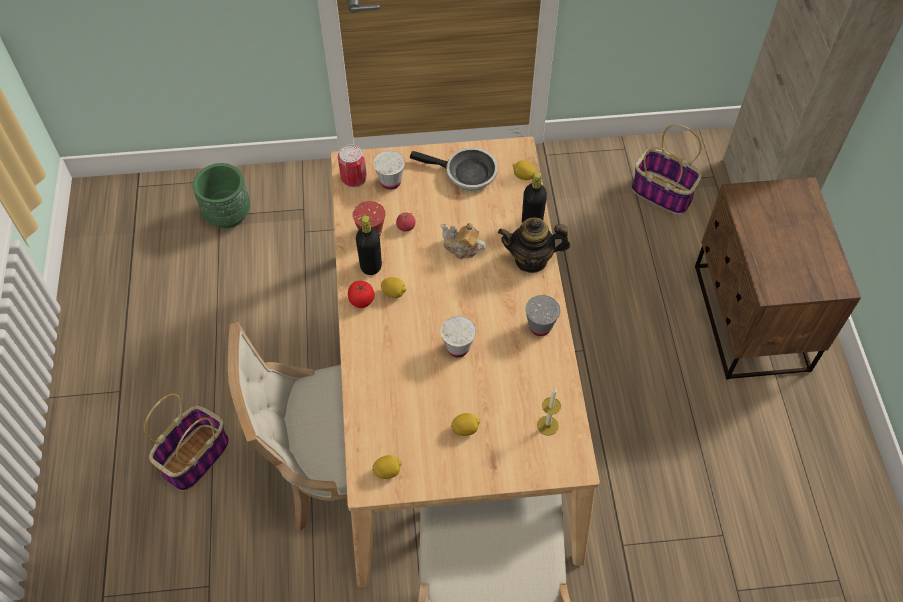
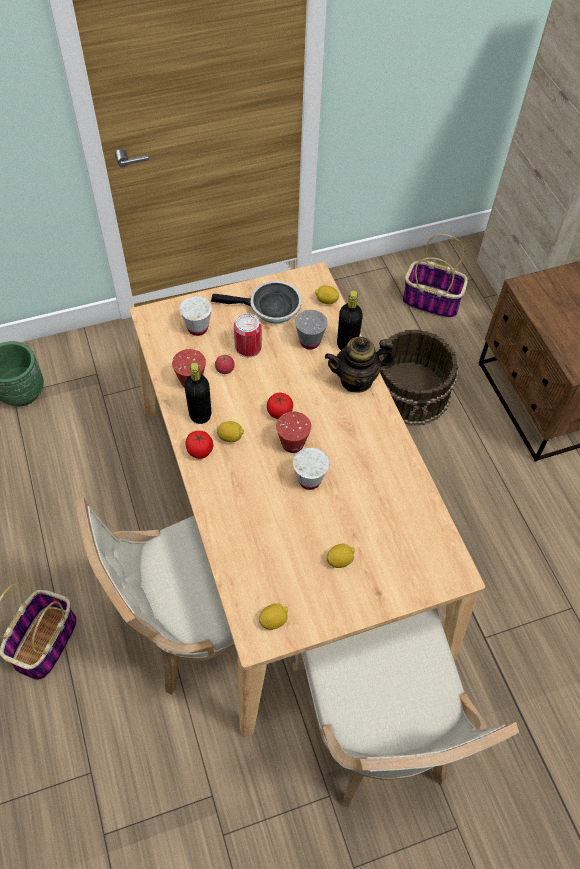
camera: 15 degrees left, 0 degrees up
can [338,145,367,188] -> can moved to [234,313,262,357]
teapot [441,223,486,259] -> none
grey cup [525,295,560,336] -> grey cup moved to [295,310,328,349]
candle [537,388,561,436] -> none
none -> tomato [267,393,293,419]
none -> red cup [276,412,311,453]
none -> brown bucket [379,330,458,426]

